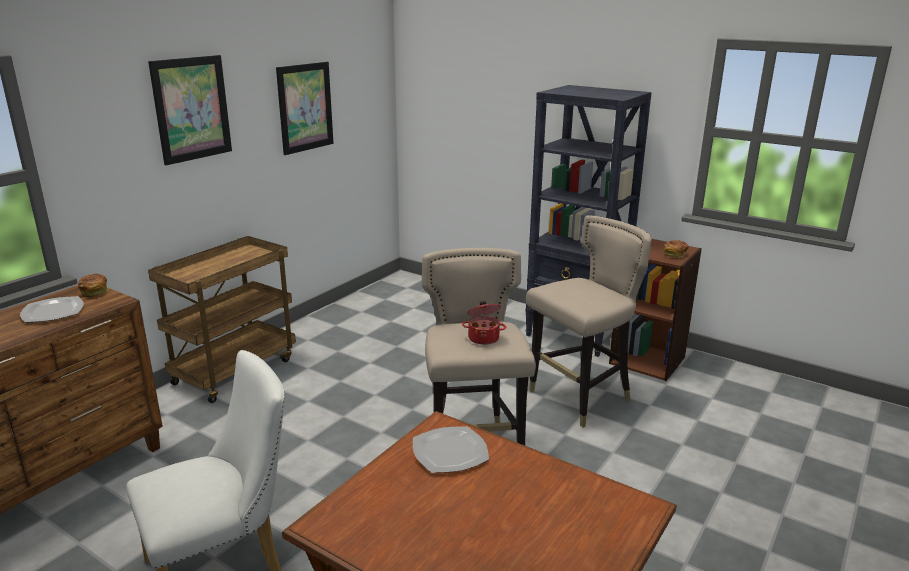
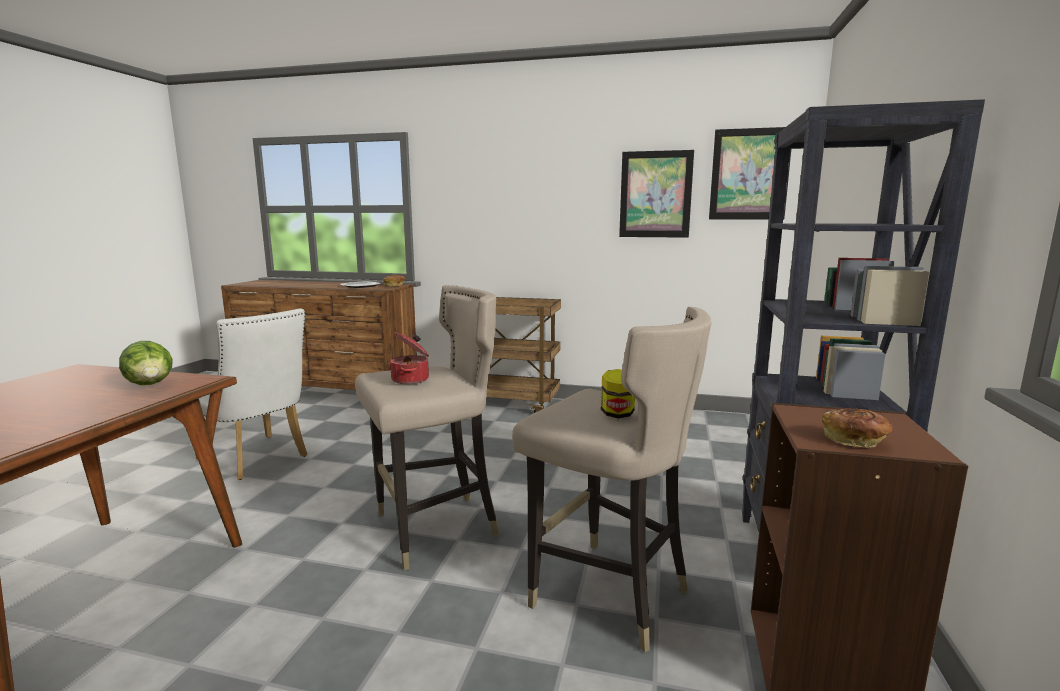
camera: 70 degrees right, 10 degrees down
picture [148,55,232,165] -> picture moved to [709,127,791,219]
plate [413,426,489,473] -> lettuce [119,341,173,385]
none -> jar [601,369,635,418]

